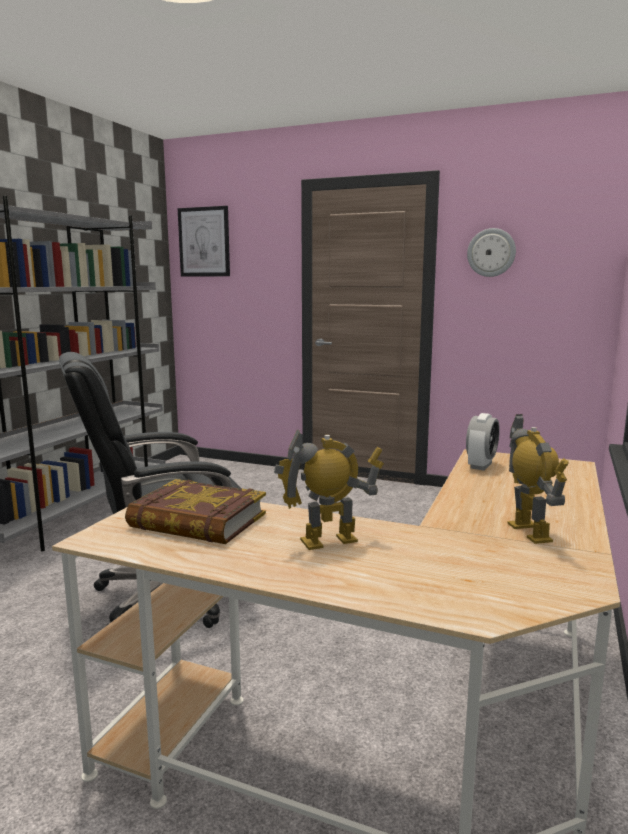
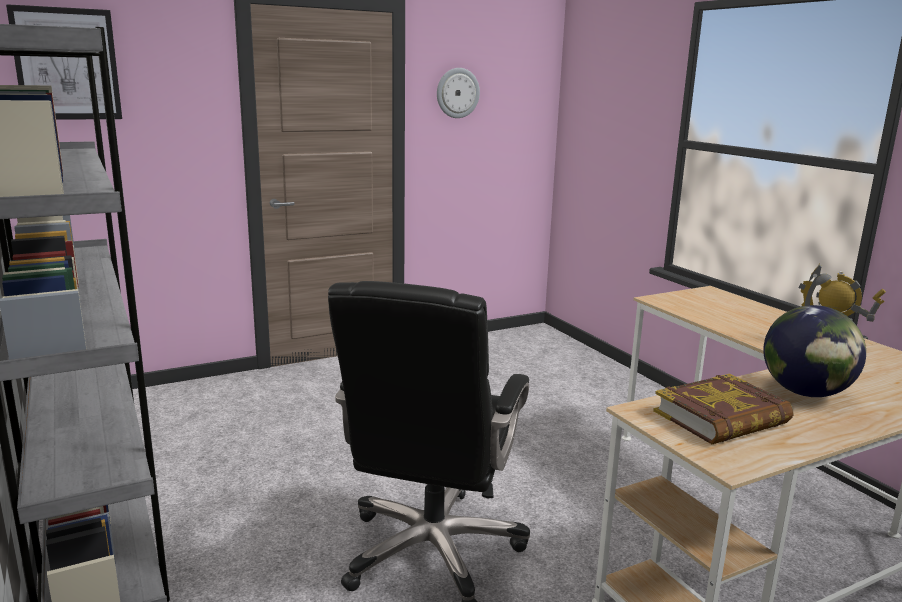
camera: 50 degrees left, 5 degrees up
toy robot [274,429,384,550] -> globe [764,305,866,397]
alarm clock [466,413,500,471] -> none

